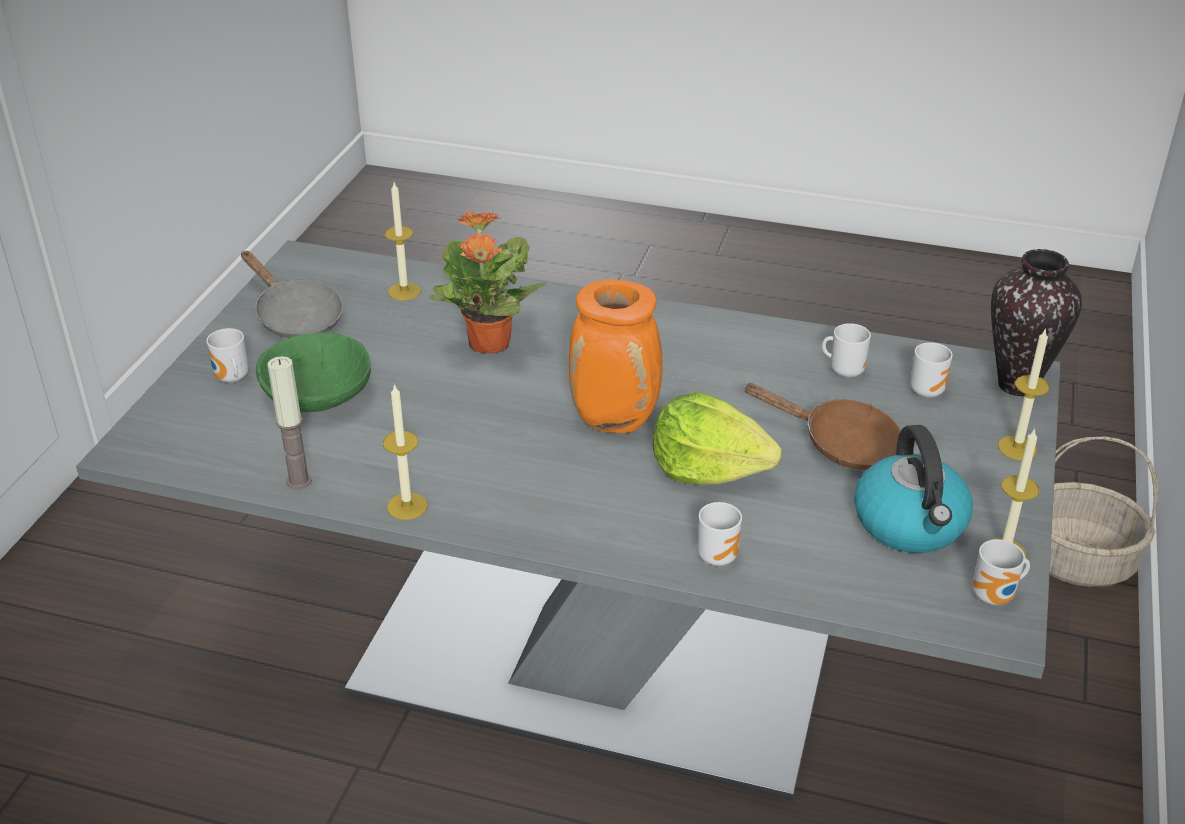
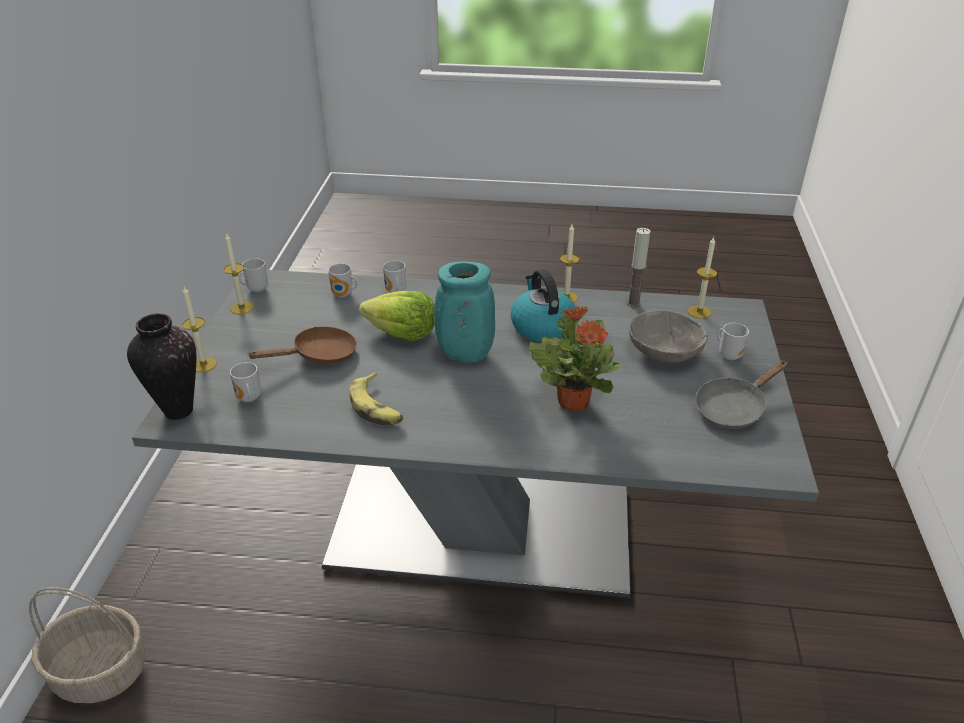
camera: 170 degrees right, 0 degrees up
grey frying pan [241,251,343,338] -> grey frying pan turned 75 degrees counterclockwise [695,360,788,429]
green bowl [256,332,371,412] -> grey bowl [629,311,708,363]
candle [384,182,421,300] -> candle moved to [688,237,717,318]
orange vase [569,279,662,433] -> turquoise vase [434,262,495,363]
brown frying pan [743,383,901,470] -> brown frying pan turned 135 degrees clockwise [247,326,357,364]
mug [822,323,871,378] -> mug moved to [328,263,358,298]
kettle [854,425,973,553] -> kettle moved to [511,269,575,342]
none -> banana [349,373,403,425]

